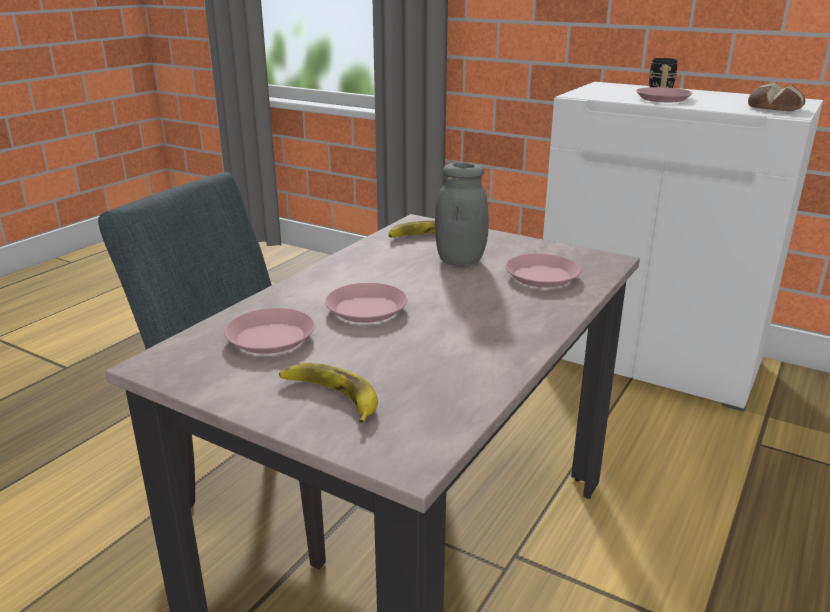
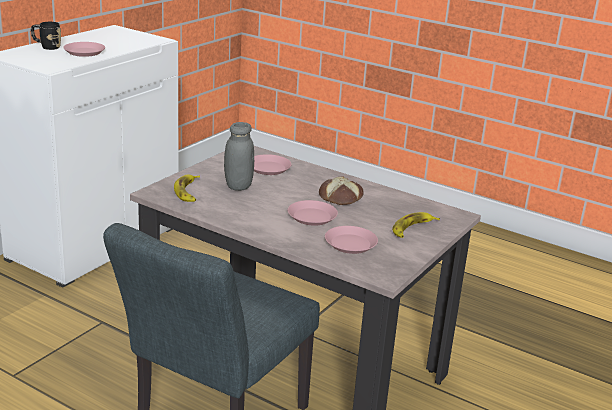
camera: 90 degrees left, 0 degrees up
bread [748,83,805,111] -> bread moved to [319,176,363,205]

